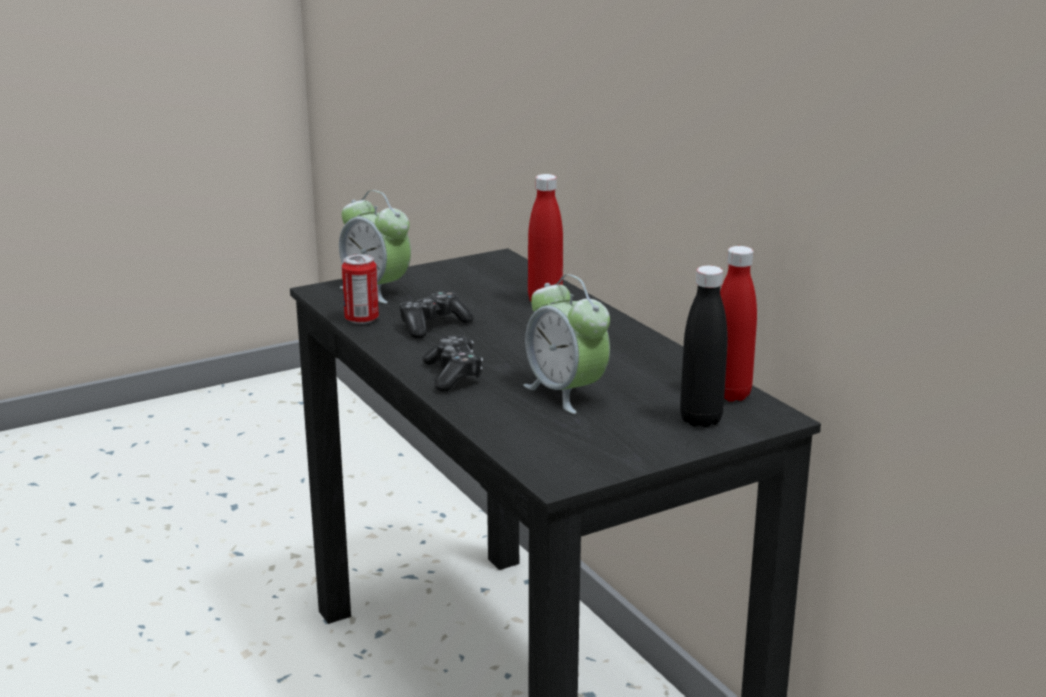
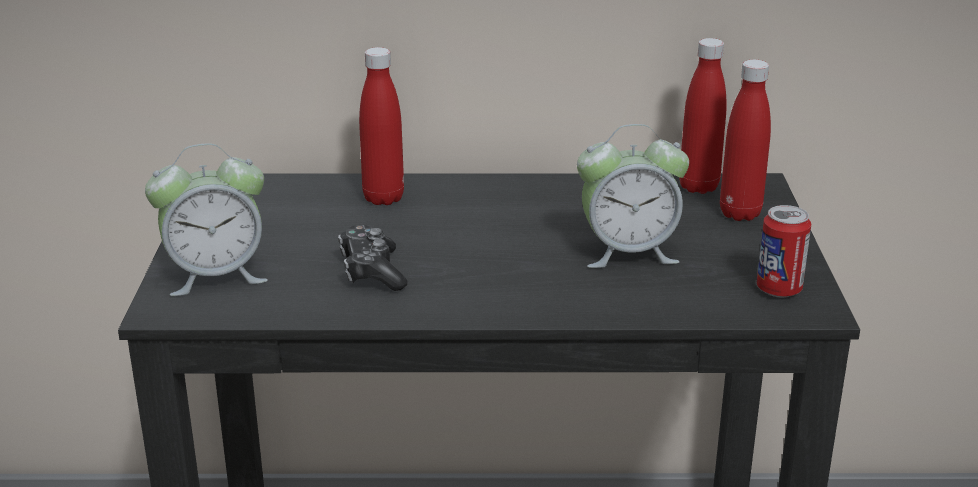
camera: 60 degrees left, 5 degrees up
can [342,254,379,324] -> can moved to [757,205,811,297]
game controller [423,335,483,392] -> none
black bottle [680,265,728,427] -> red bottle [720,60,771,221]

